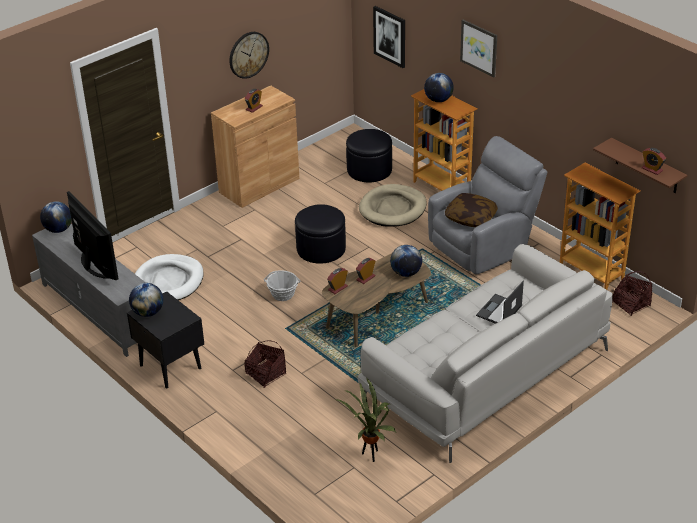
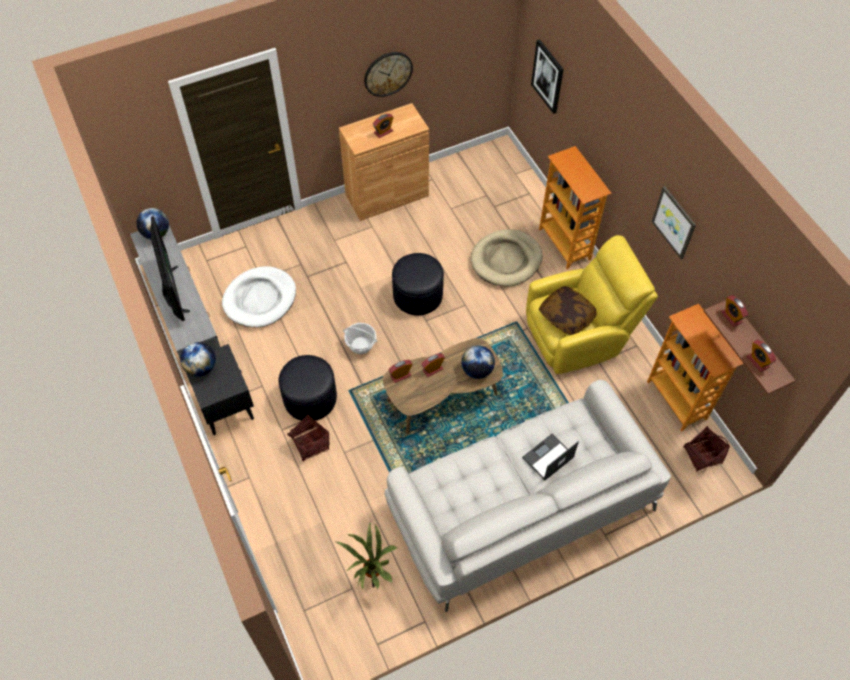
camera: 15 degrees right, 20 degrees up
black ottoman [346,129,392,182] -> black ottoman moved to [278,355,337,421]
globe [424,73,454,102] -> none
grey armchair [428,136,548,275] -> yellow armchair [526,235,658,374]
picture [460,20,497,77] -> picture moved to [652,186,696,259]
none -> alarm clock [721,295,748,327]

